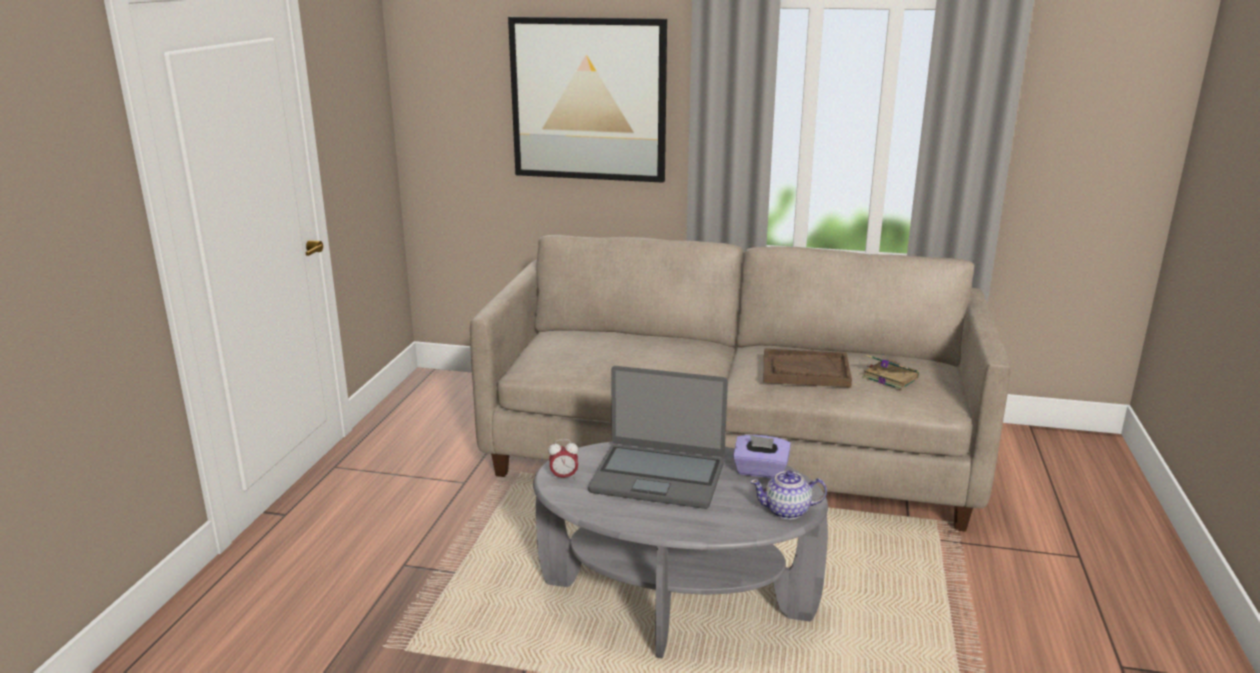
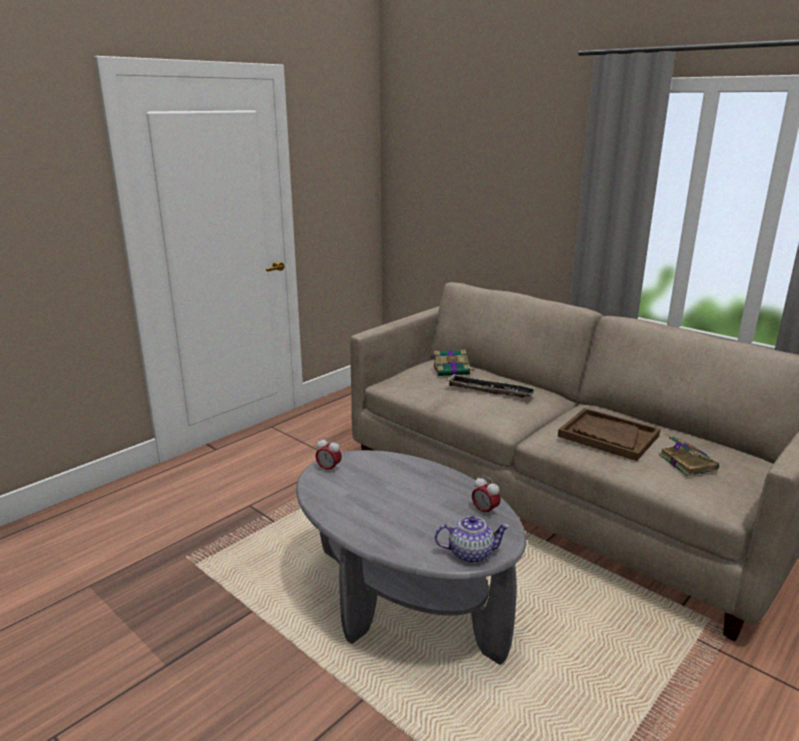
camera: 30 degrees right, 0 degrees up
picture [508,17,667,183] -> none
laptop [588,366,728,509] -> none
purple tissue box [733,435,791,478] -> alarm clock [472,476,501,518]
teapot [750,470,827,520] -> teapot turned 150 degrees clockwise [435,516,510,563]
none -> book [433,350,474,376]
none -> tray [446,374,536,398]

